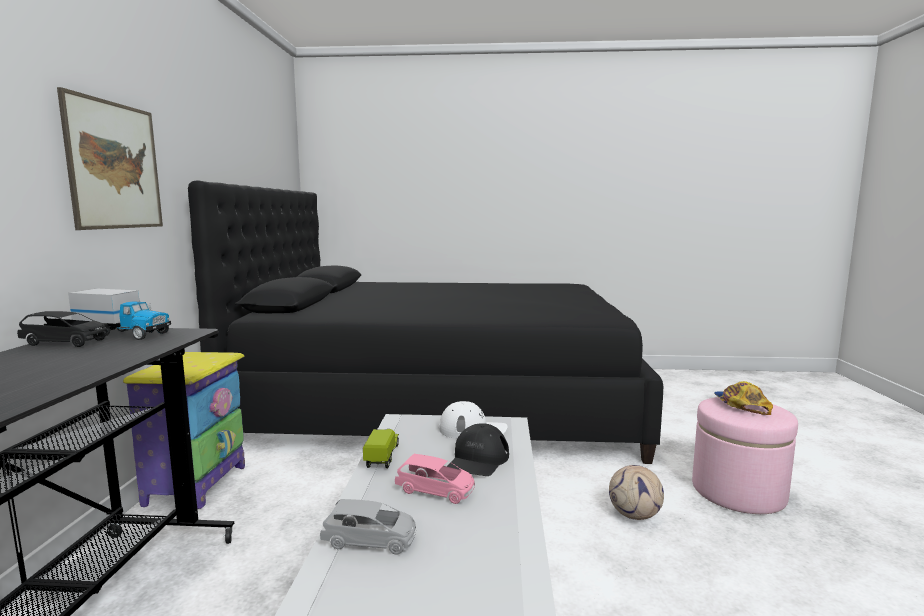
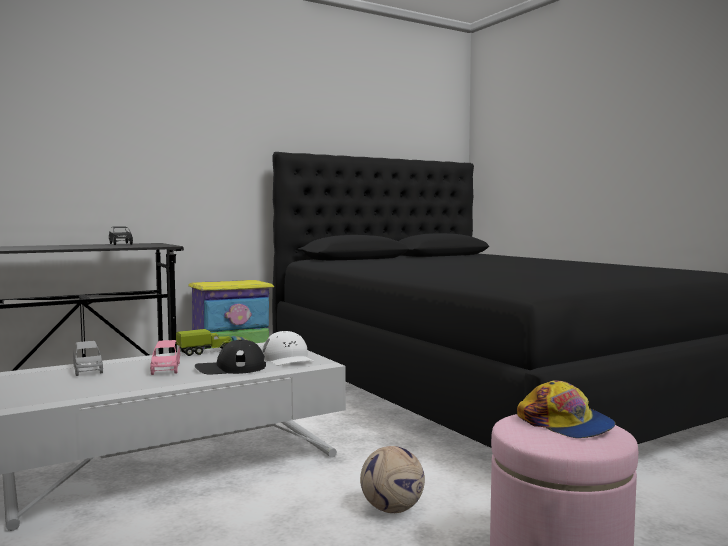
camera: 55 degrees right, 5 degrees down
picture [57,87,163,230] -> none
toy truck [68,288,171,340] -> none
cap [714,381,773,415] -> cap turned 90 degrees clockwise [517,380,616,438]

